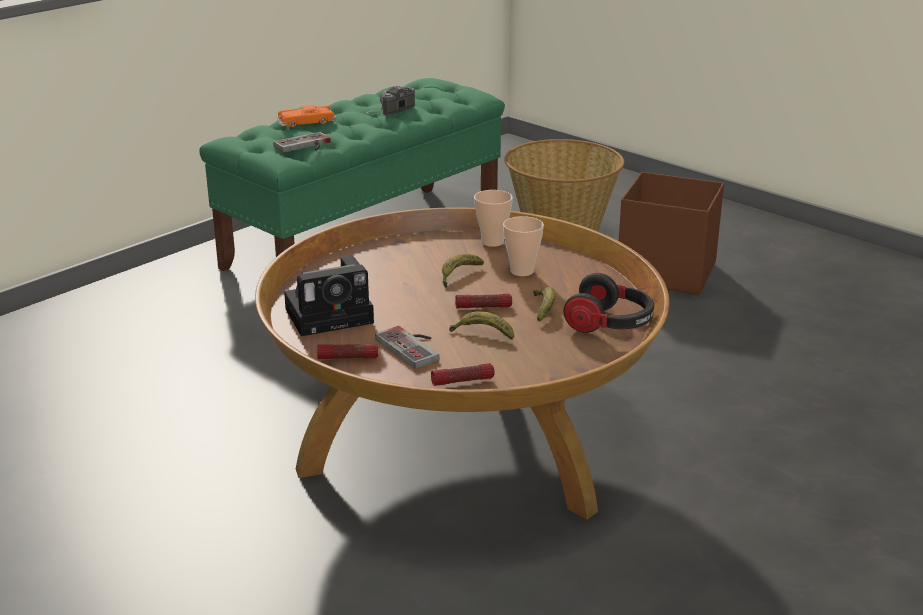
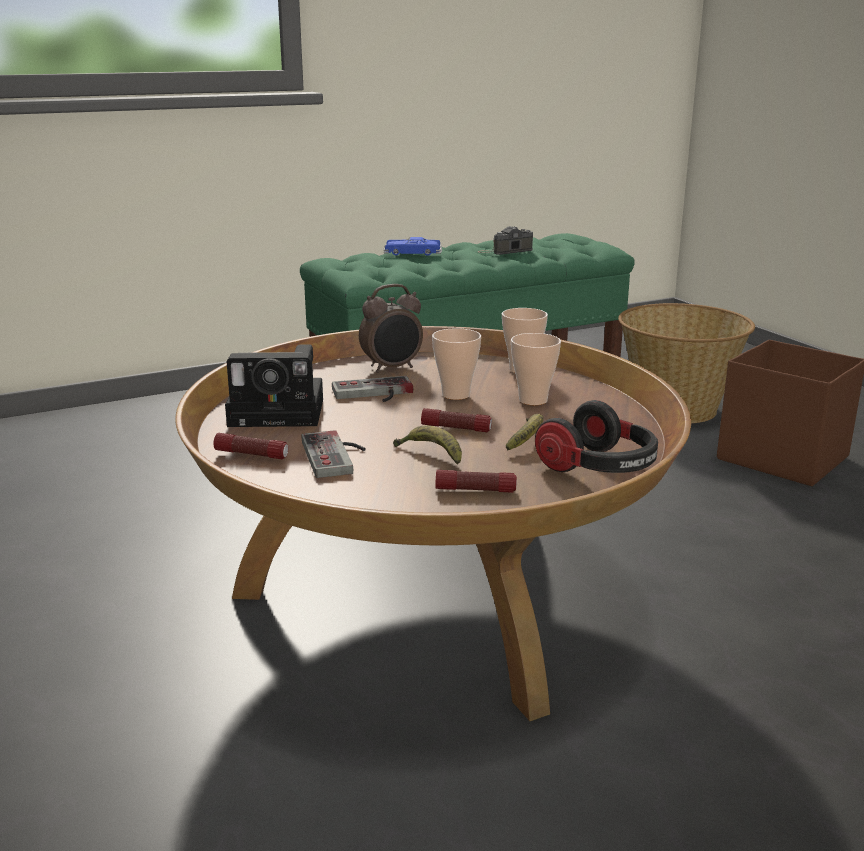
camera: 20 degrees right, 5 degrees down
game controller [274,132,331,152] -> game controller moved to [332,376,413,402]
orange toy car [277,105,336,127] -> blue toy car [383,237,442,256]
flashlight [431,363,495,386] -> flashlight moved to [435,470,517,493]
banana [442,254,484,288] -> cup [432,328,481,400]
none -> alarm clock [359,284,423,373]

